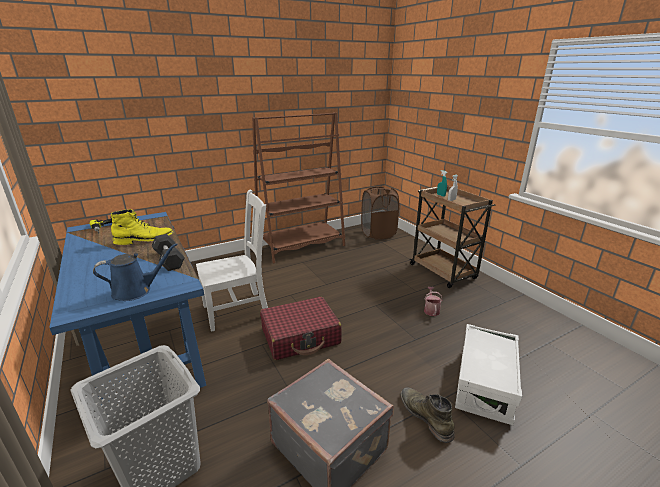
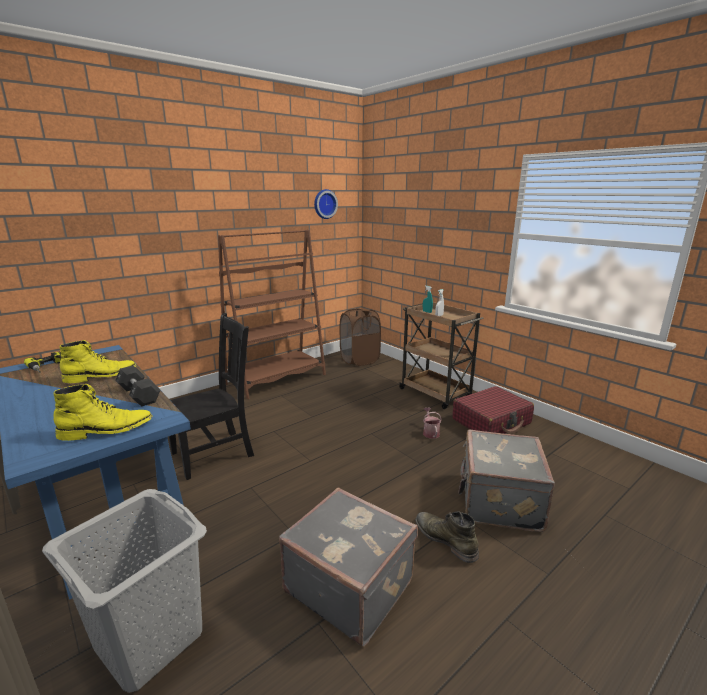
camera: 10 degrees left, 5 degrees down
blue watering can [93,243,178,301] -> yellow boot [53,383,153,441]
white chair [196,189,268,332] -> black chair [169,313,254,480]
red suitcase [260,297,342,360] -> red suitcase moved to [452,386,534,434]
white storage box [455,324,522,425] -> grey suitcase [458,429,555,532]
none -> wall clock [314,189,338,219]

